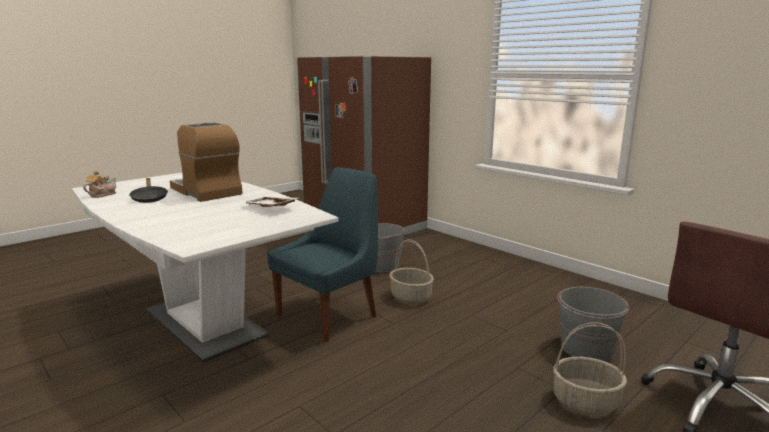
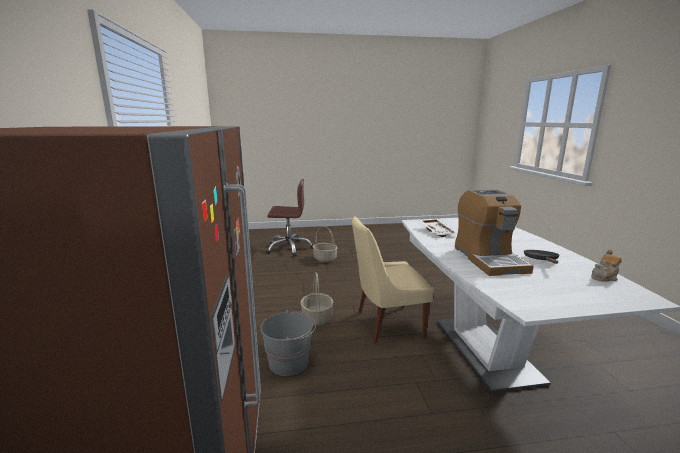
camera: 145 degrees left, 0 degrees up
blue chair [267,167,378,342] -> beige chair [352,216,434,343]
grey bucket [557,287,630,361] -> none

